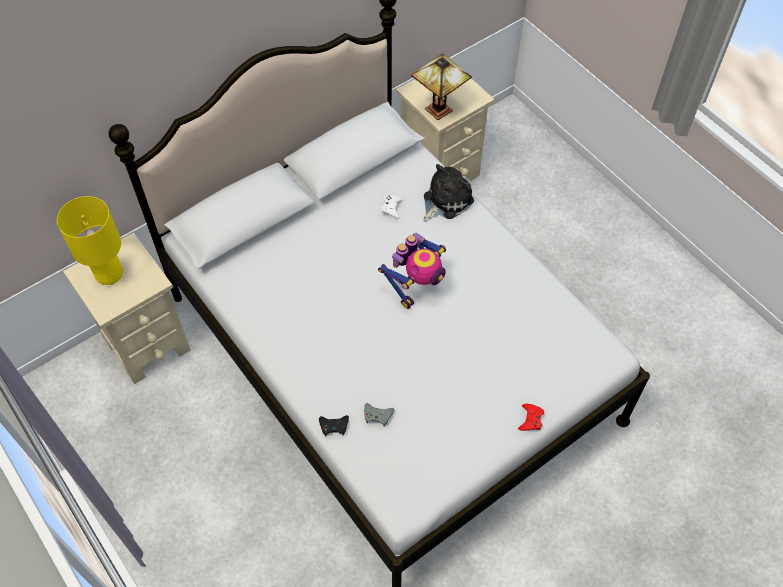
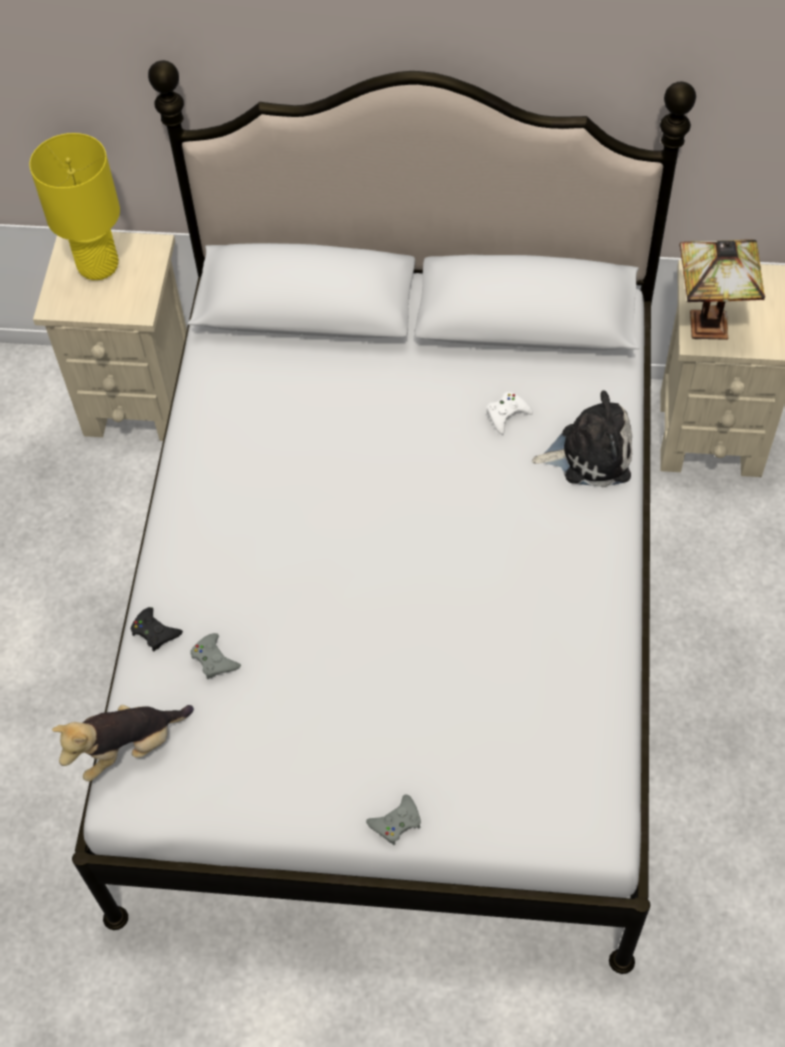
camera: 45 degrees right, 0 degrees up
toy robot [378,233,446,309] -> none
red game controller [518,404,544,431] -> grey game controller [366,794,421,845]
none -> plush toy [52,705,194,781]

